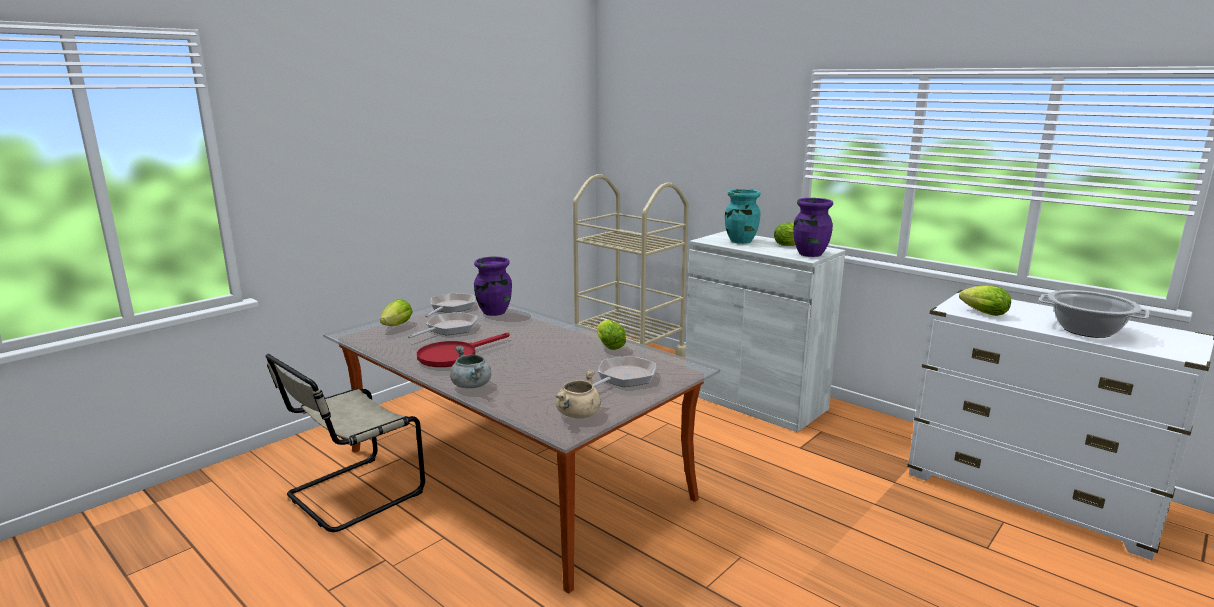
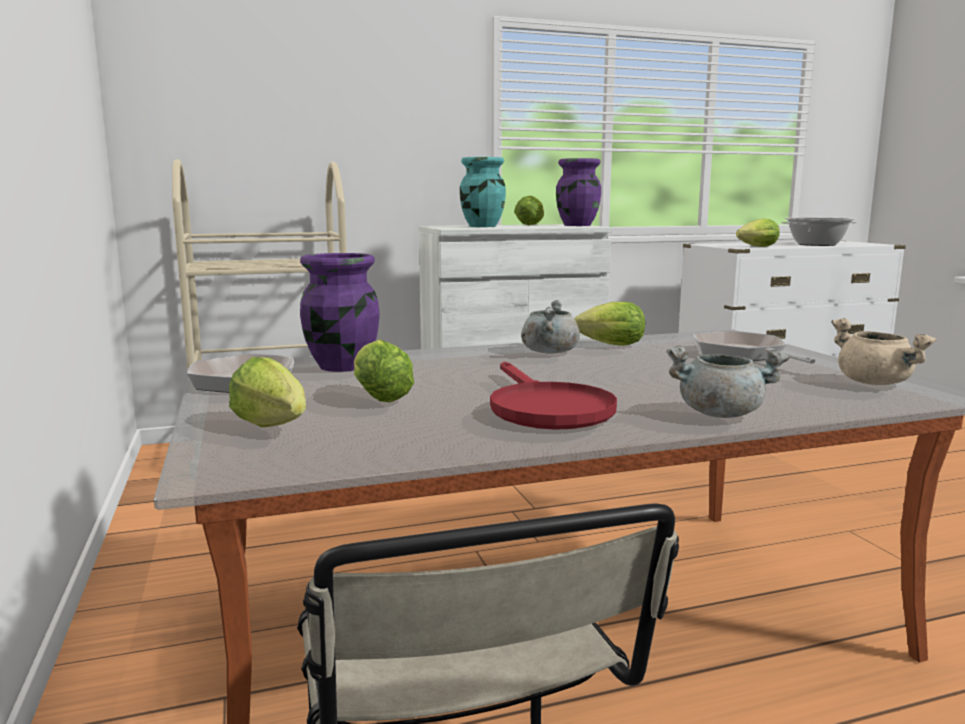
camera: 60 degrees left, 5 degrees down
frying pan [408,312,478,338] -> lettuce [354,339,414,402]
none -> grey cooking pot [521,300,580,354]

